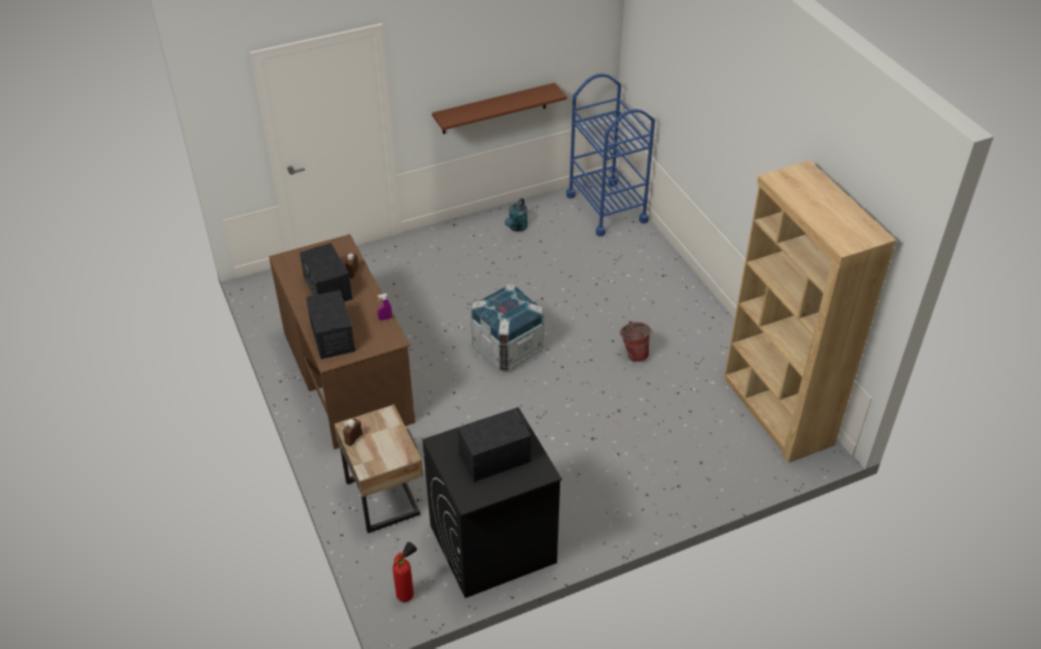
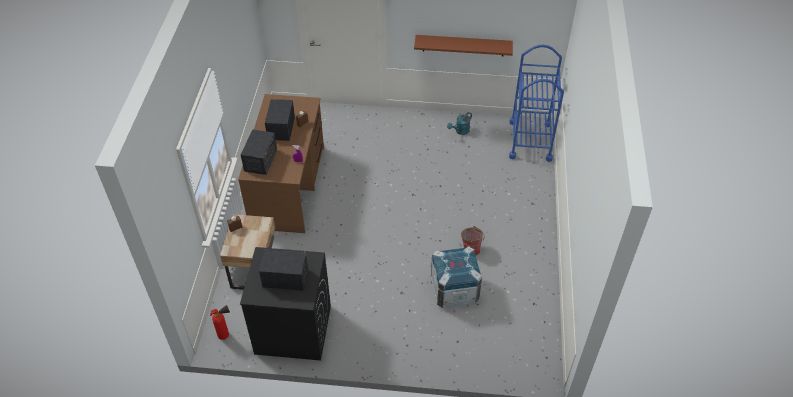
camera: 30 degrees right, 5 degrees up
crate [471,284,544,371] -> crate moved to [431,246,482,308]
brown bookcase [724,160,896,463] -> none

